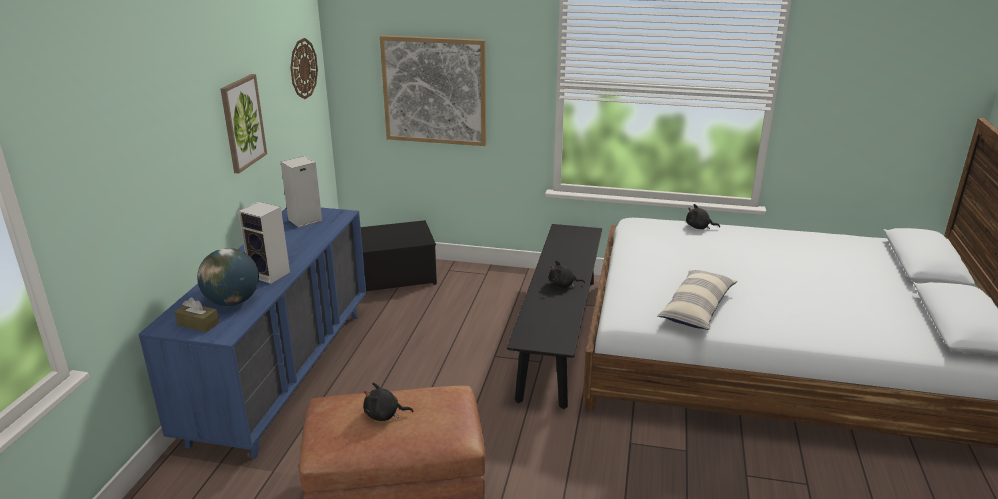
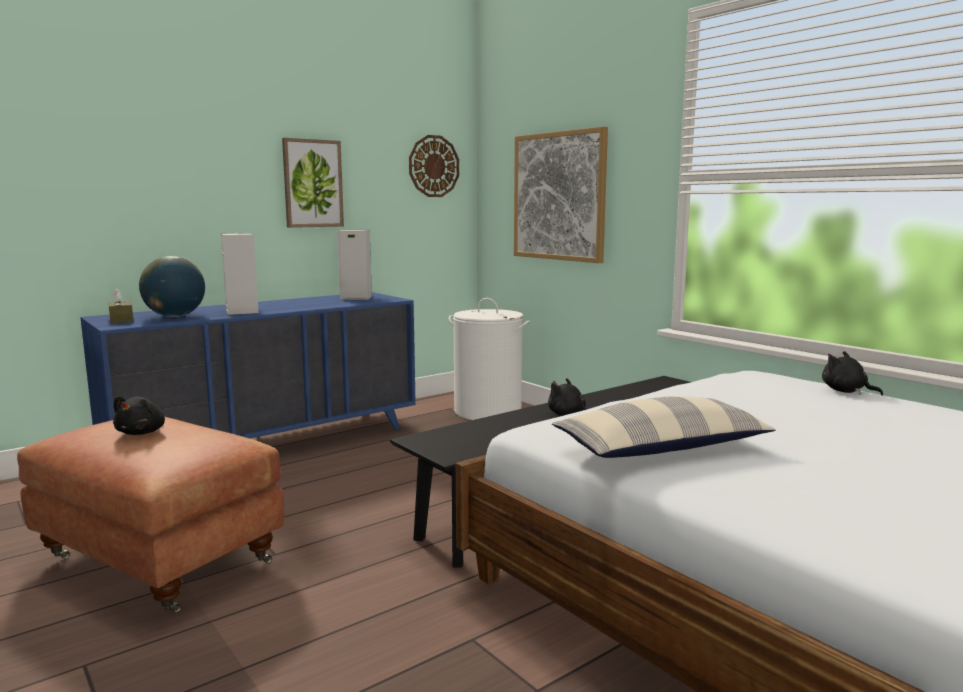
camera: 40 degrees right, 15 degrees down
storage box [361,220,437,291] -> white laundry basket [449,298,530,420]
black plush toy [363,382,414,421] -> black plush toy turned 120 degrees counterclockwise [113,396,165,435]

